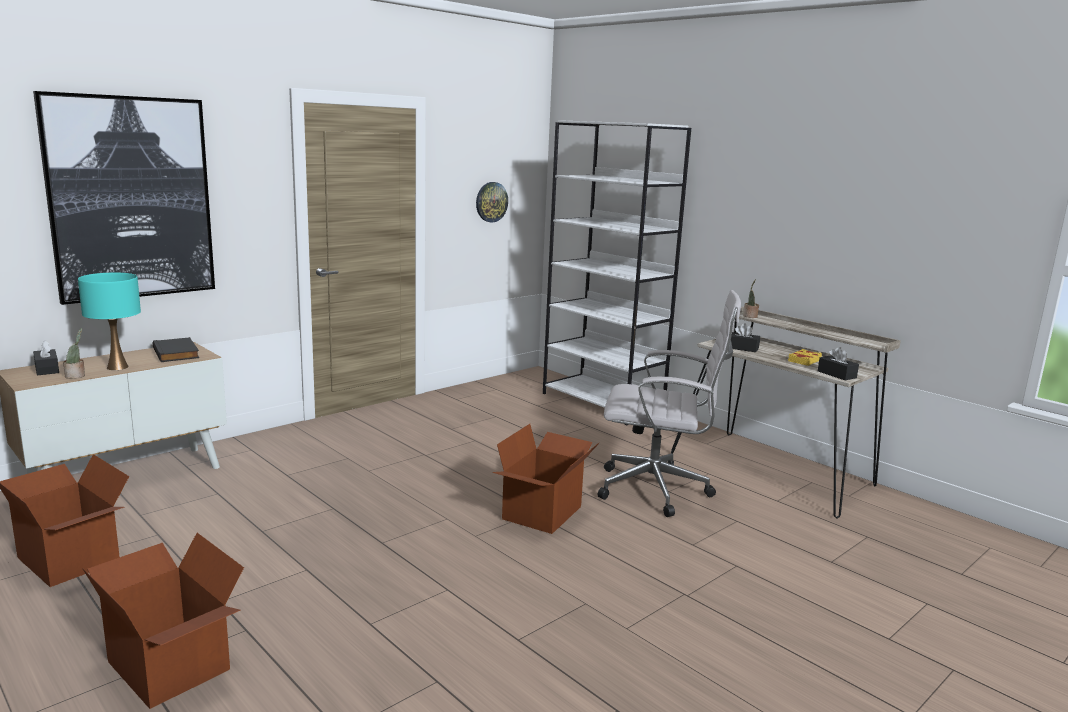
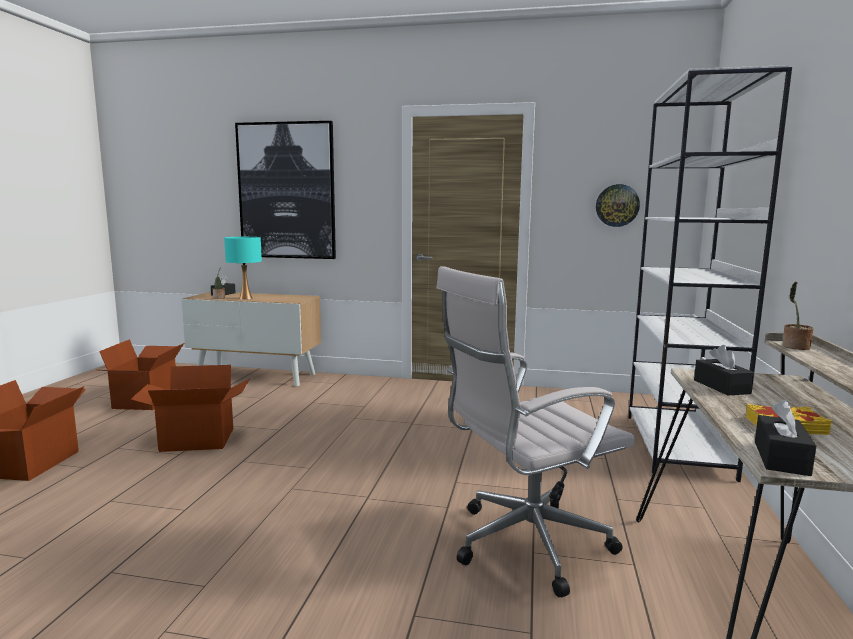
camera: 55 degrees right, 5 degrees down
black book [153,337,200,362] -> none
cardboard box [492,424,599,534] -> cardboard box moved to [130,365,250,452]
white office chair [598,290,741,517] -> white office chair turned 90 degrees clockwise [436,266,635,597]

